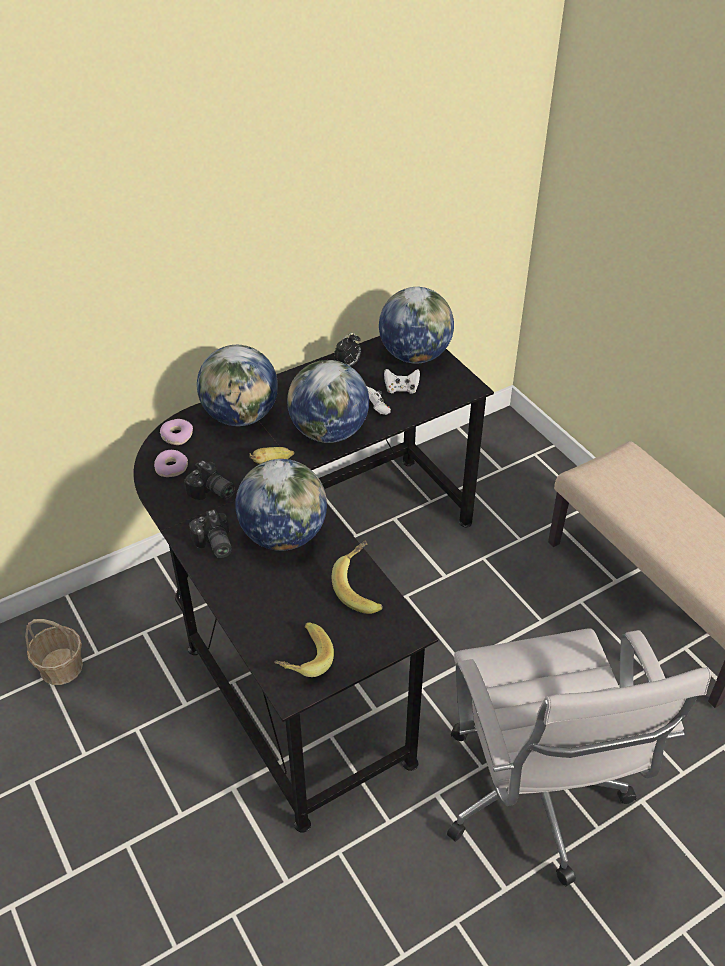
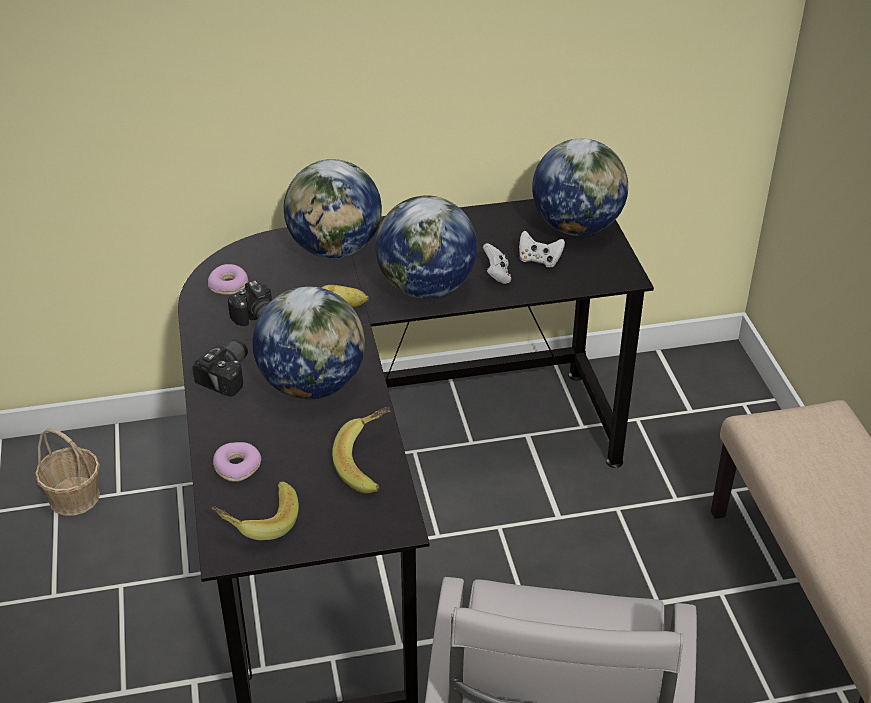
camera: 20 degrees right, 5 degrees down
donut [160,419,193,445] -> donut moved to [213,442,261,482]
camera [189,509,232,558] -> camera turned 150 degrees counterclockwise [192,339,248,397]
alarm clock [334,333,362,366] -> none

